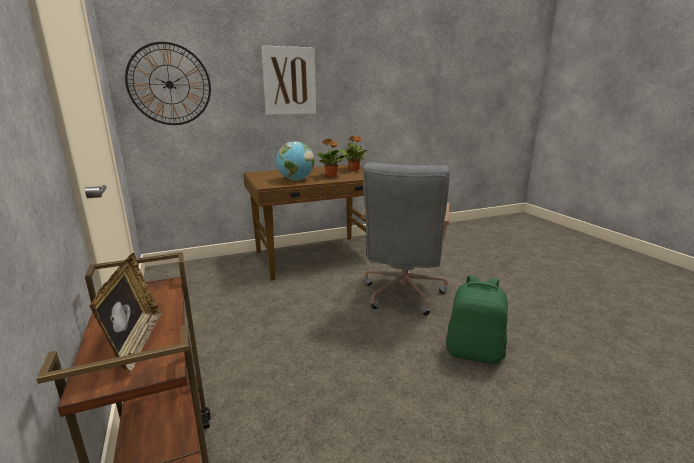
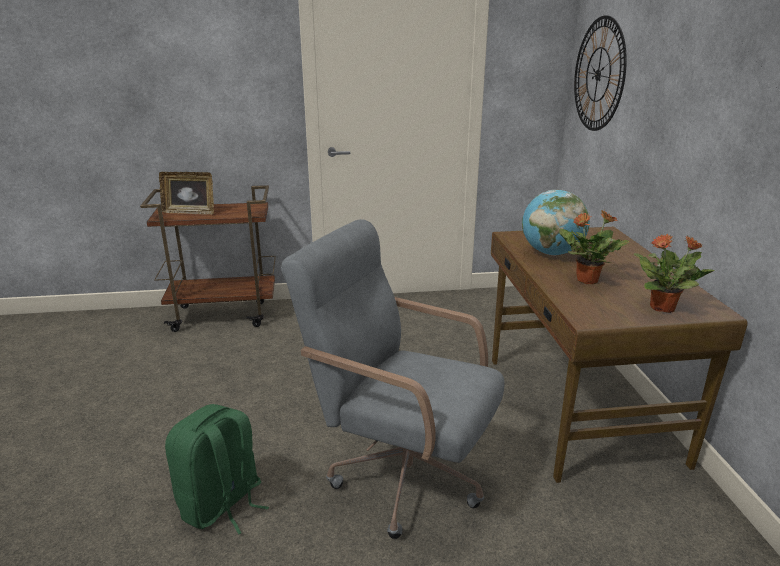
camera: 105 degrees right, 5 degrees up
picture [261,45,316,115] -> none

